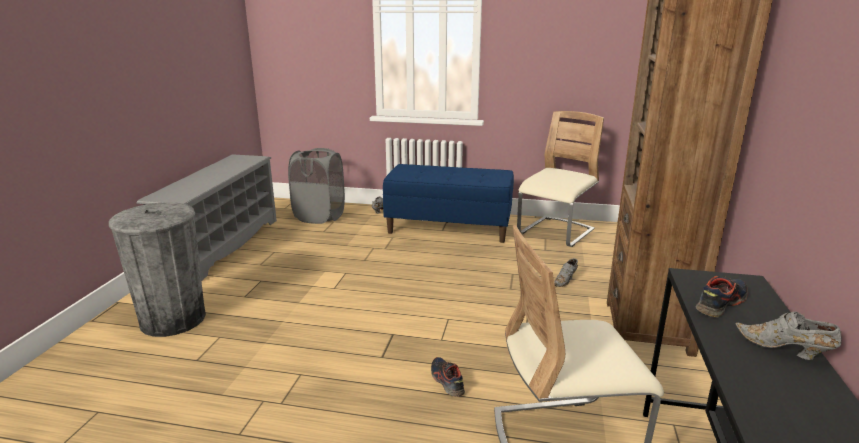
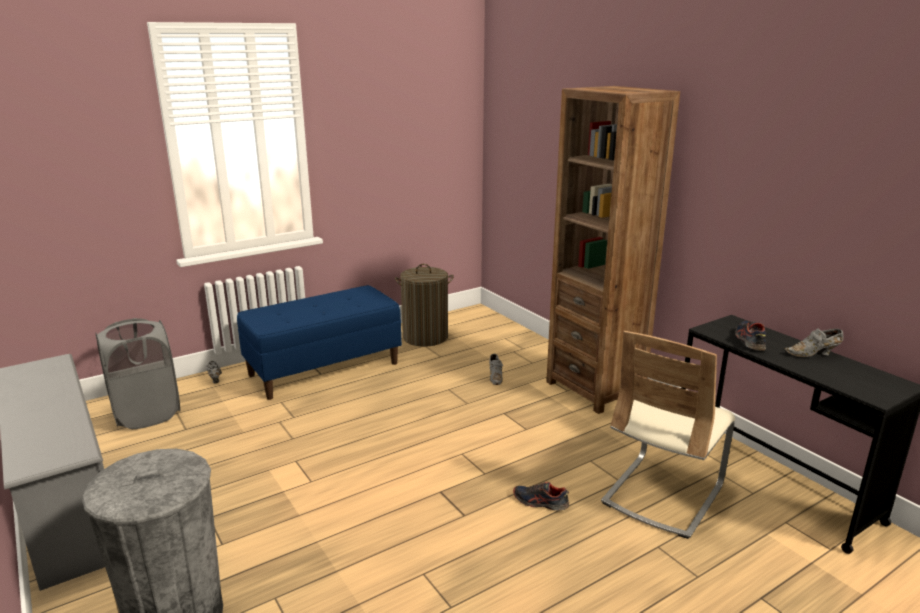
camera: 45 degrees left, 0 degrees up
beige chair [517,111,604,247] -> laundry basket [395,264,454,347]

